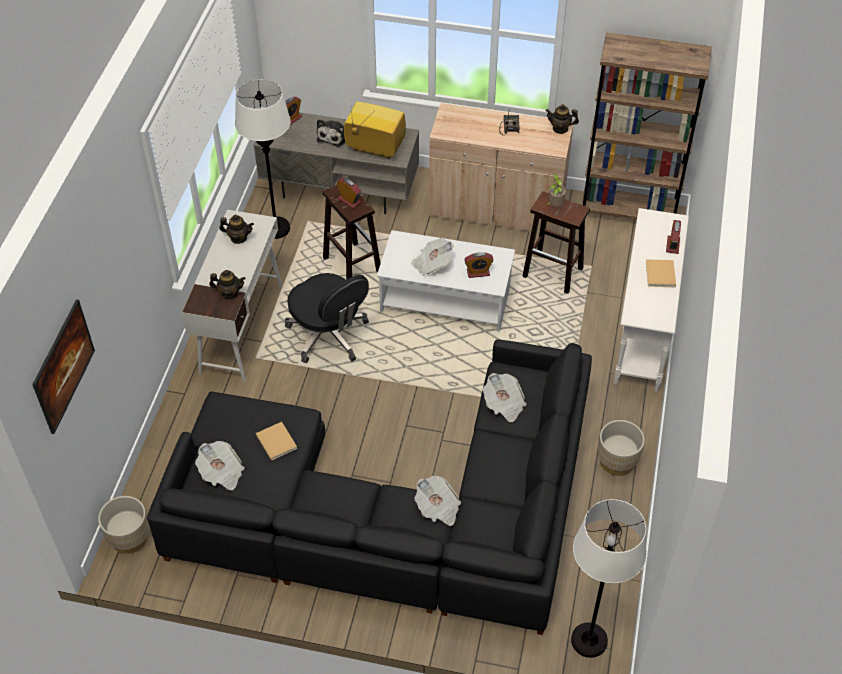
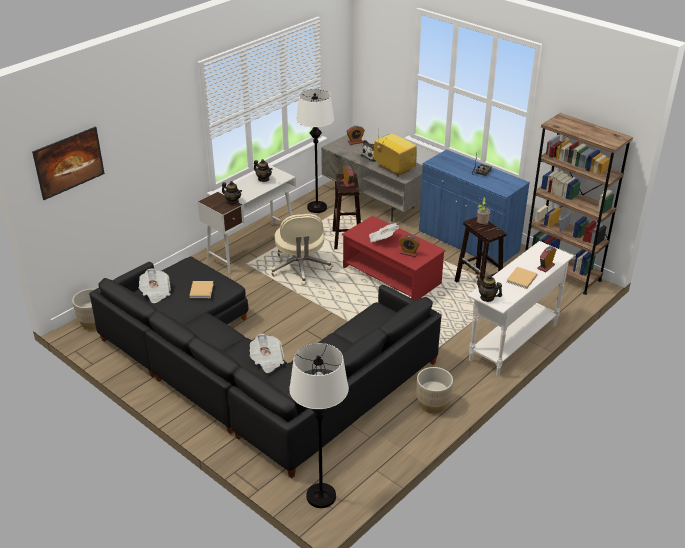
camera: 30 degrees right, 15 degrees down
black office chair [285,273,369,363] -> beige office chair [271,214,331,286]
white coffee table [377,230,515,332] -> red coffee table [342,216,446,301]
beige cabinet [429,103,574,233] -> blue cabinet [419,149,530,267]
newspaper [483,373,527,422] -> none
teapot [546,104,579,134] -> teapot moved to [477,275,502,302]

